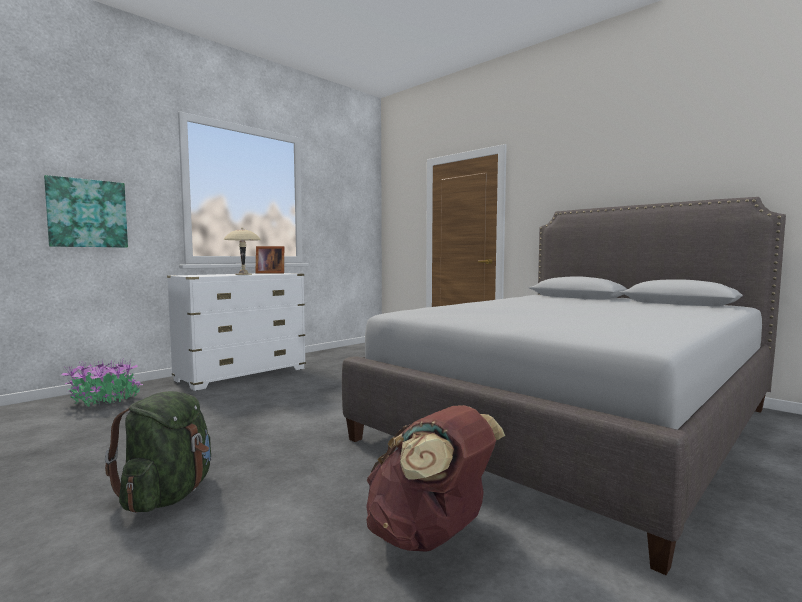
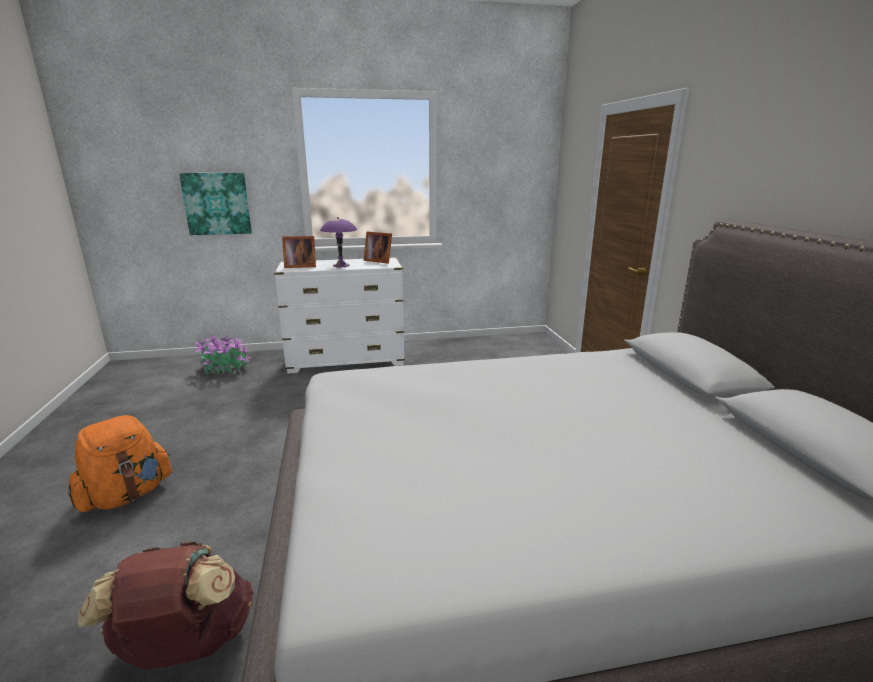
camera: 35 degrees right, 15 degrees up
green backpack [105,391,211,513] -> orange backpack [68,415,172,512]
beige table lamp [223,228,261,275] -> purple table lamp [320,217,357,267]
none -> picture frame [282,236,316,268]

